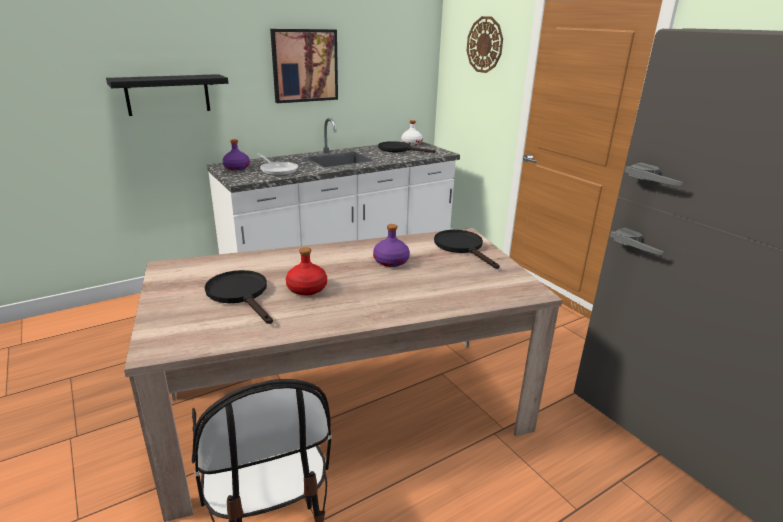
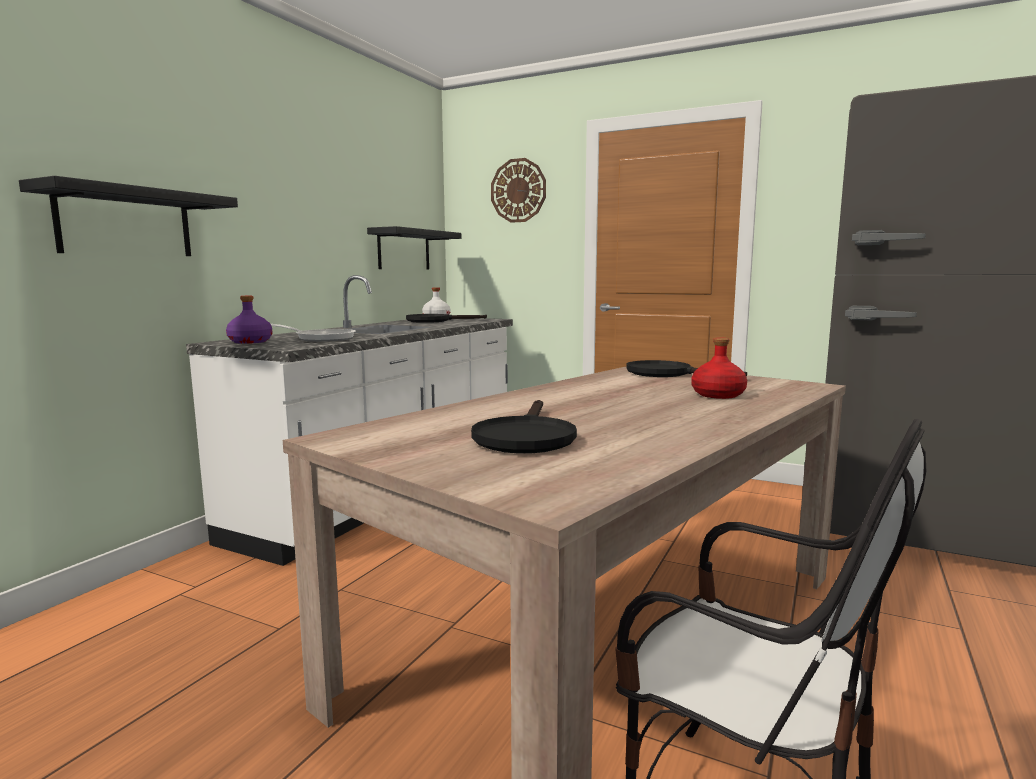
camera: 30 degrees left, 15 degrees down
black frying pan [205,270,273,324] -> black frying pan turned 105 degrees counterclockwise [471,400,577,454]
picture [270,29,338,103] -> none
red bottle [286,247,327,296] -> red bottle moved to [691,338,747,399]
purple bottle [373,224,410,267] -> none
none -> black shelf [367,226,461,269]

